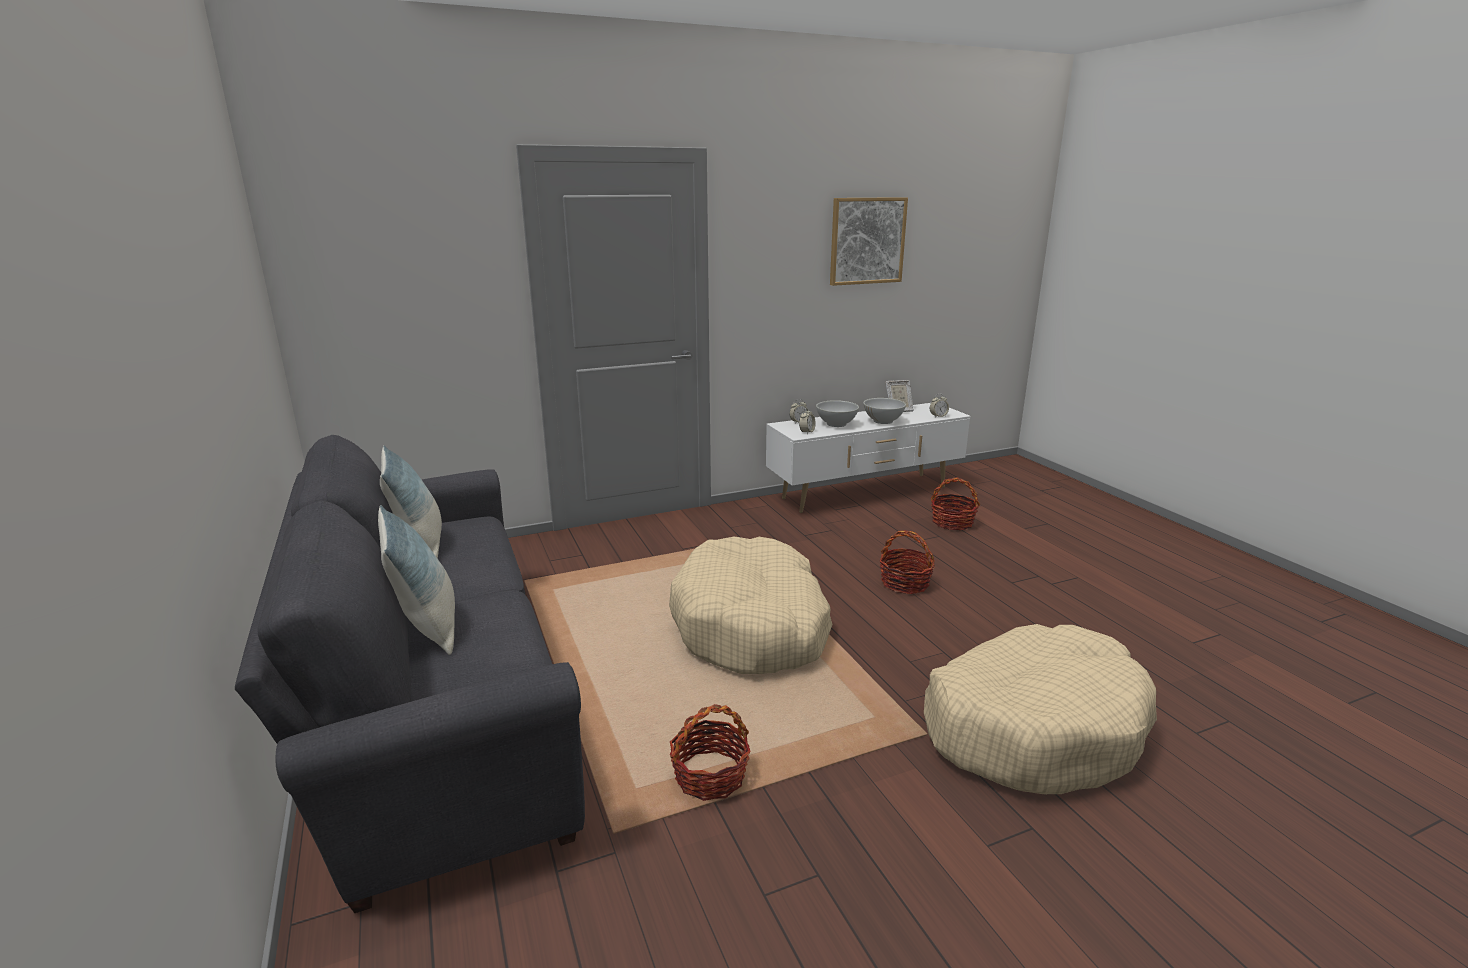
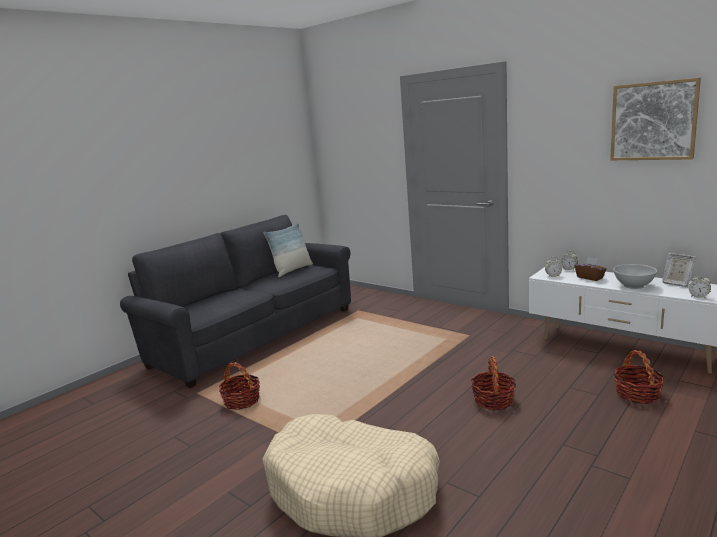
camera: 65 degrees right, 5 degrees down
pillow [378,505,455,655] -> none
beige dog bed [669,537,832,674] -> none
white bowl [816,400,859,427] -> brown tissue box [575,257,607,281]

